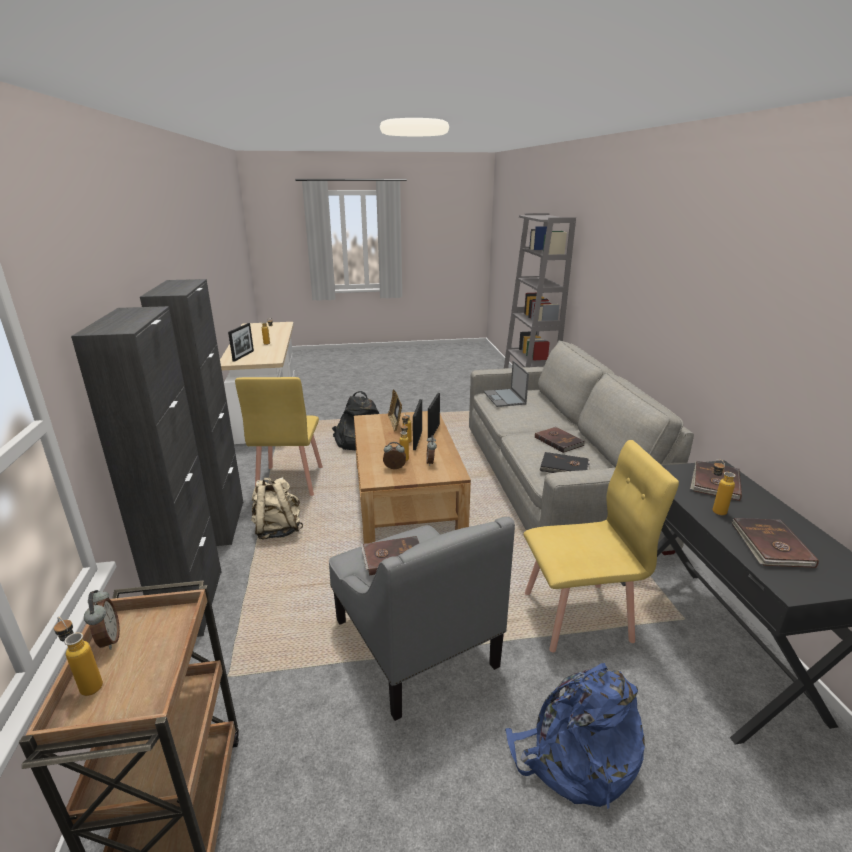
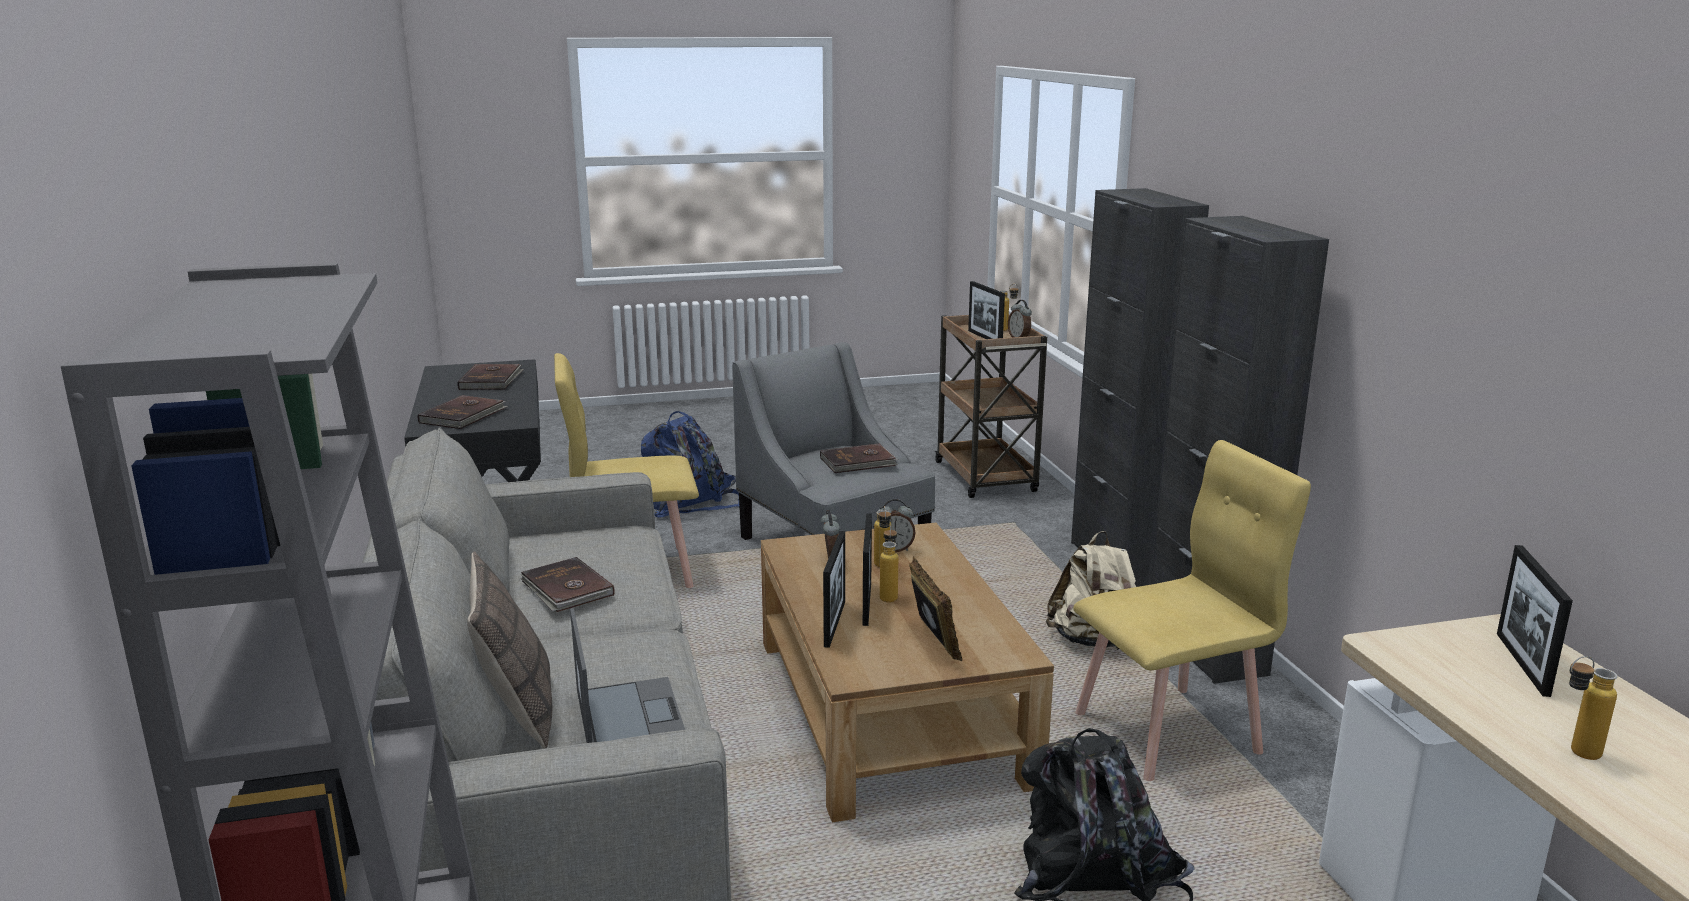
camera: 175 degrees right, 5 degrees down
yellow chair [235,377,323,496] -> yellow chair turned 75 degrees clockwise [1073,440,1311,781]
black book [539,452,590,473] -> none
bottle [713,459,736,515] -> none
none -> pillow [467,551,552,749]
none -> picture frame [968,281,1005,339]

